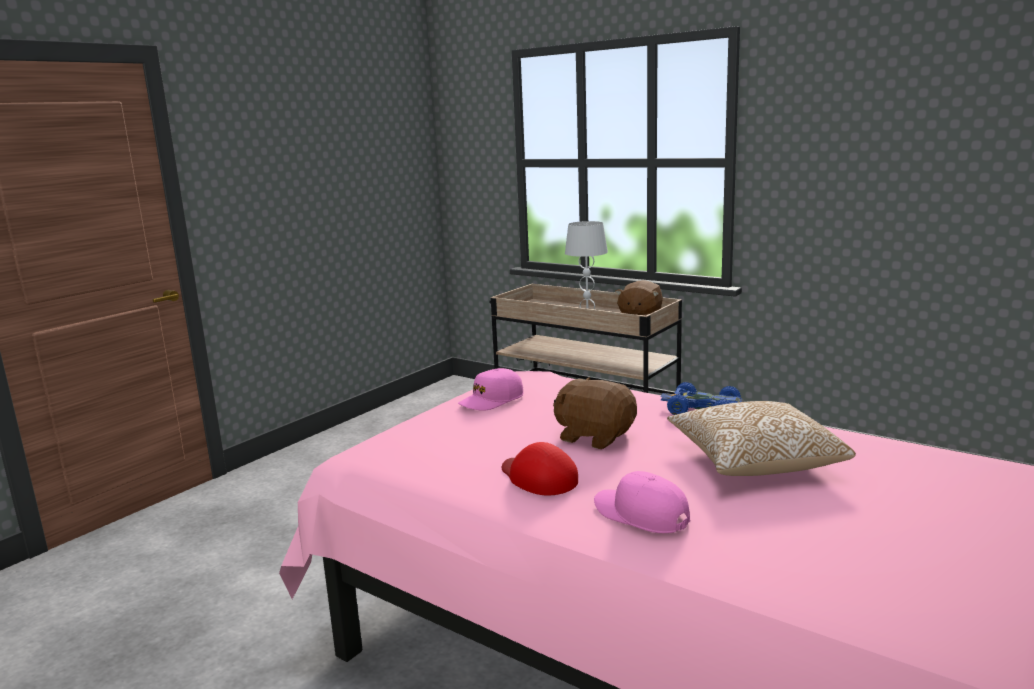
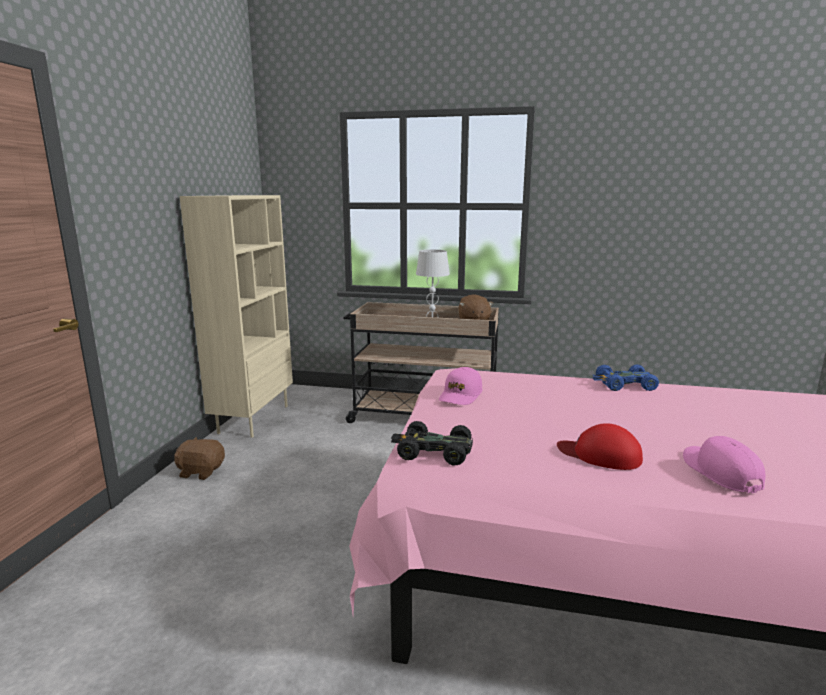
camera: 25 degrees left, 0 degrees up
brown plush toy [553,377,637,449] -> brown plush toy moved to [174,437,225,480]
pink cap [594,471,690,533] -> pink cap turned 60 degrees clockwise [683,436,765,493]
pillow [667,401,856,476] -> none
none -> beige bookcase [179,195,293,438]
none -> black toy car [391,421,473,466]

